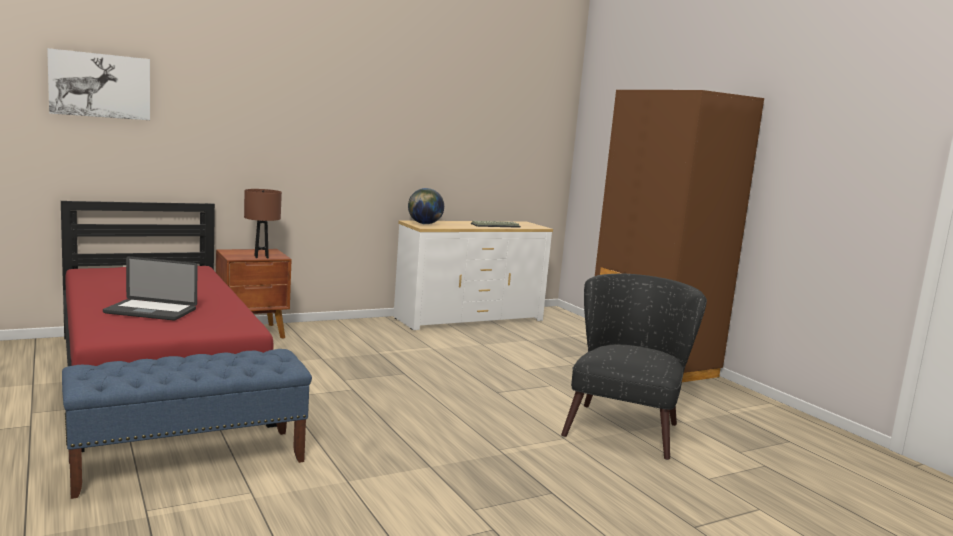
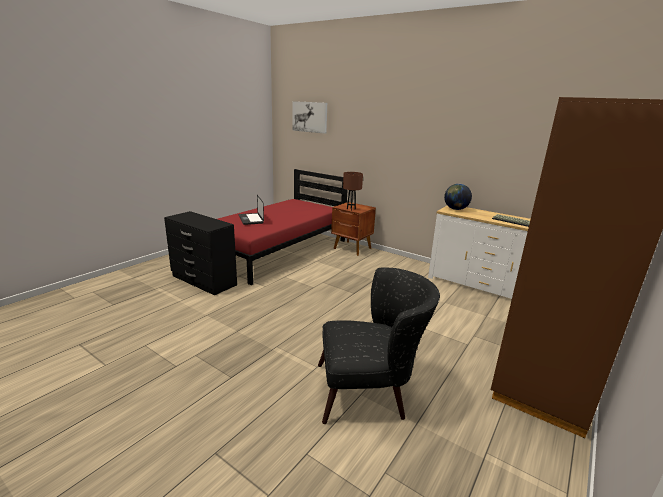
camera: 65 degrees right, 10 degrees up
blue bench [62,349,312,499] -> black dresser [164,211,237,295]

